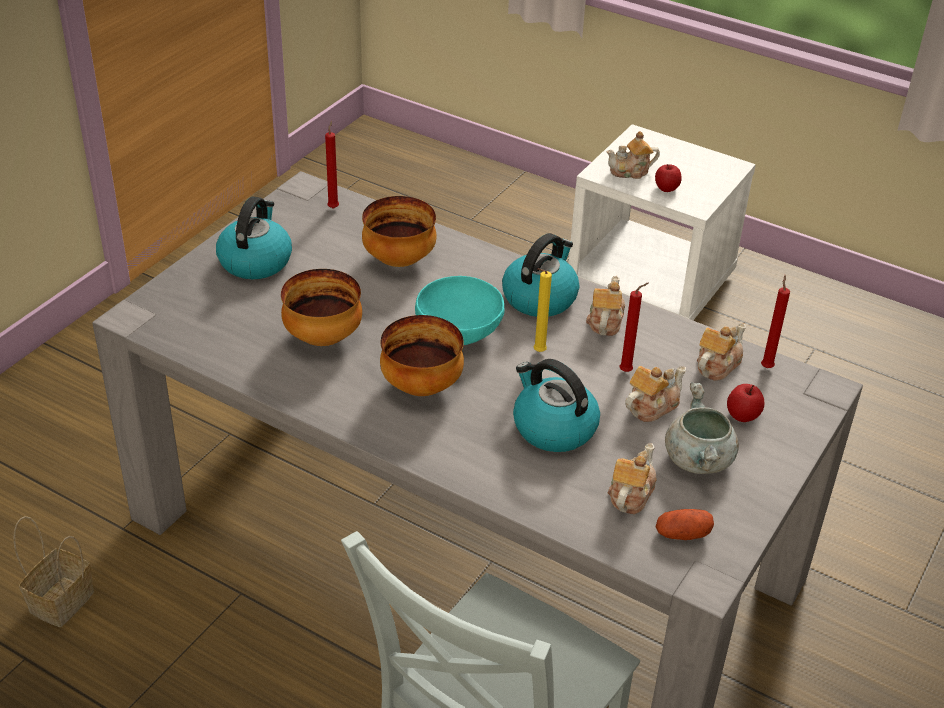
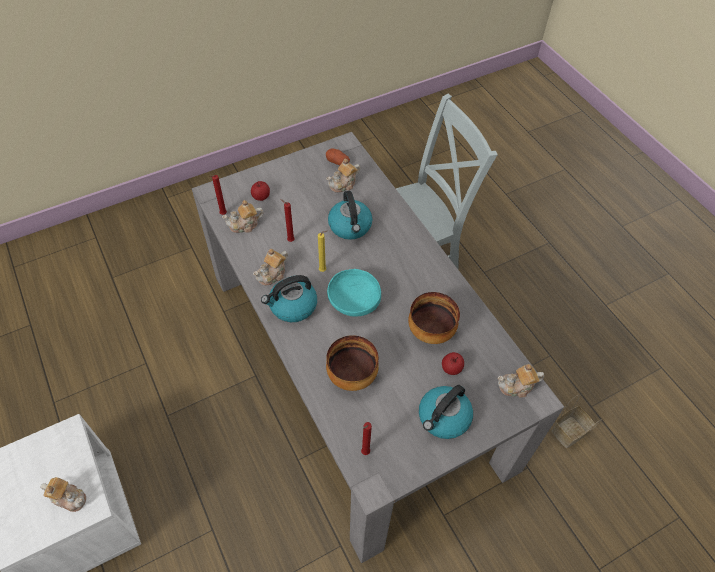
camera: 150 degrees left, 15 degrees up
bowl [380,315,464,396] -> none
teapot [625,366,686,422] -> teapot moved to [498,364,544,398]
apple [655,164,682,192] -> apple moved to [442,352,464,375]
grey cooking pot [665,382,739,474] -> none

